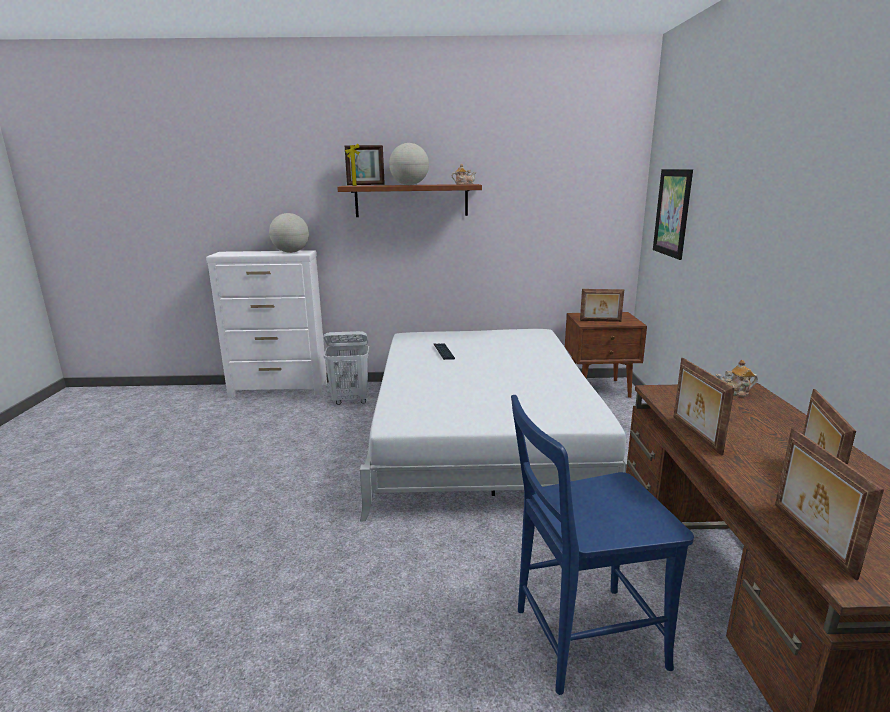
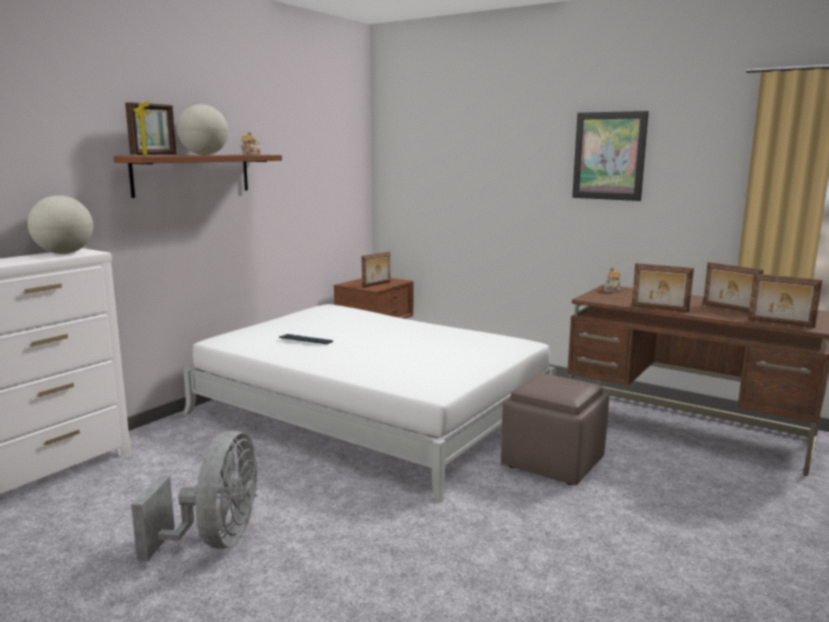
camera: 55 degrees left, 5 degrees down
white laundry basket [323,331,369,405] -> none
blue chair [511,395,694,695] -> none
picture [653,169,693,260] -> picture moved to [572,111,649,201]
none -> grey fan [131,431,258,561]
none -> brown ottoman [501,373,609,485]

